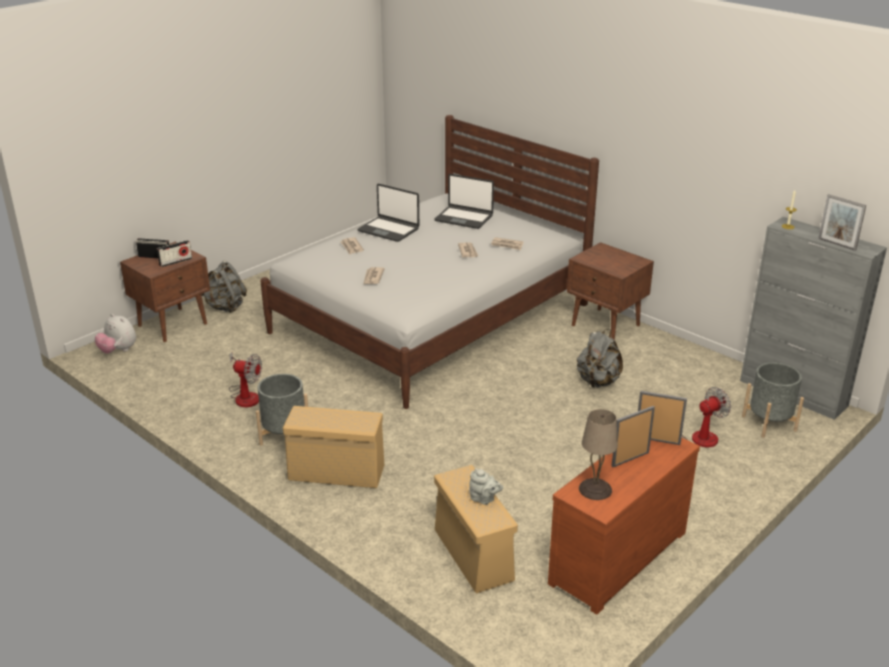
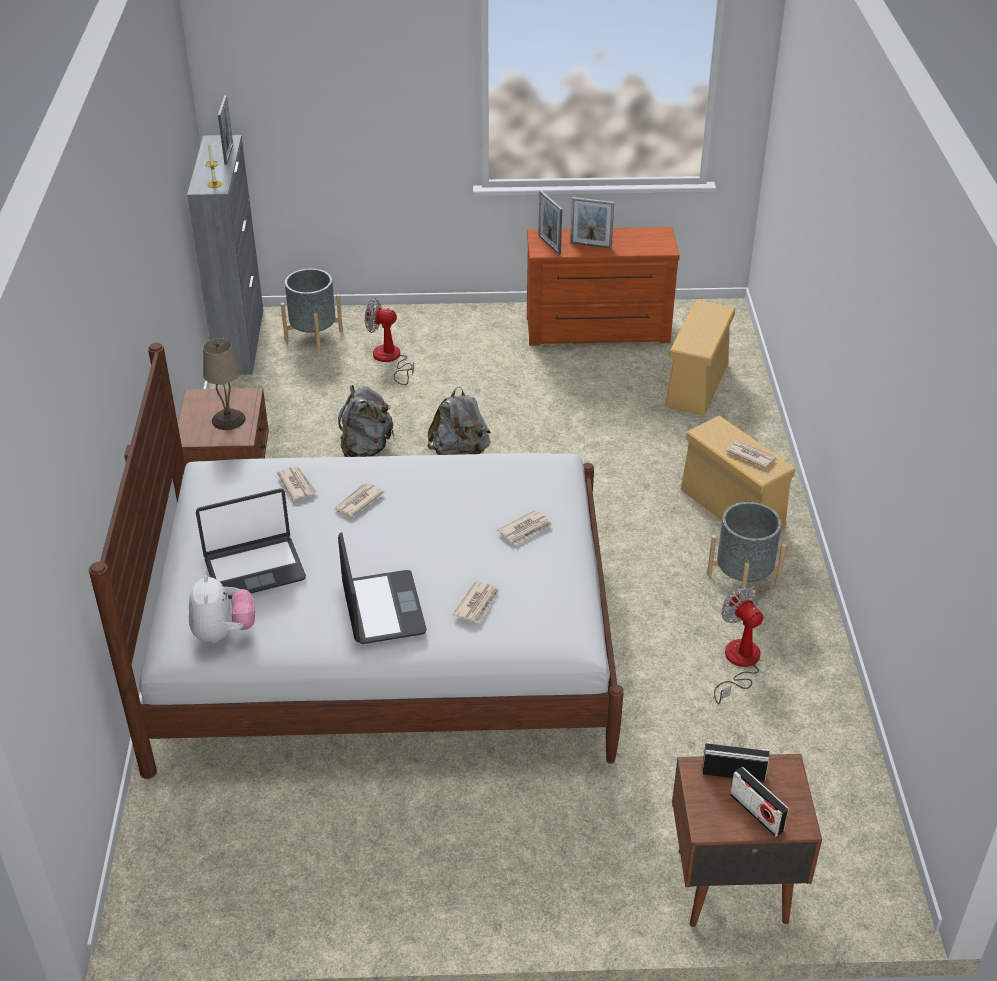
camera: 135 degrees left, 10 degrees up
plush toy [95,314,136,354] -> plush toy moved to [189,575,255,643]
grey backpack [201,261,247,313] -> grey backpack moved to [427,387,491,455]
laptop [434,174,494,229] -> laptop turned 90 degrees clockwise [196,488,306,599]
grey teapot [469,468,503,505] -> none
beige table lamp [579,409,618,500] -> beige table lamp moved to [203,338,246,430]
none -> newspaper [726,441,775,468]

